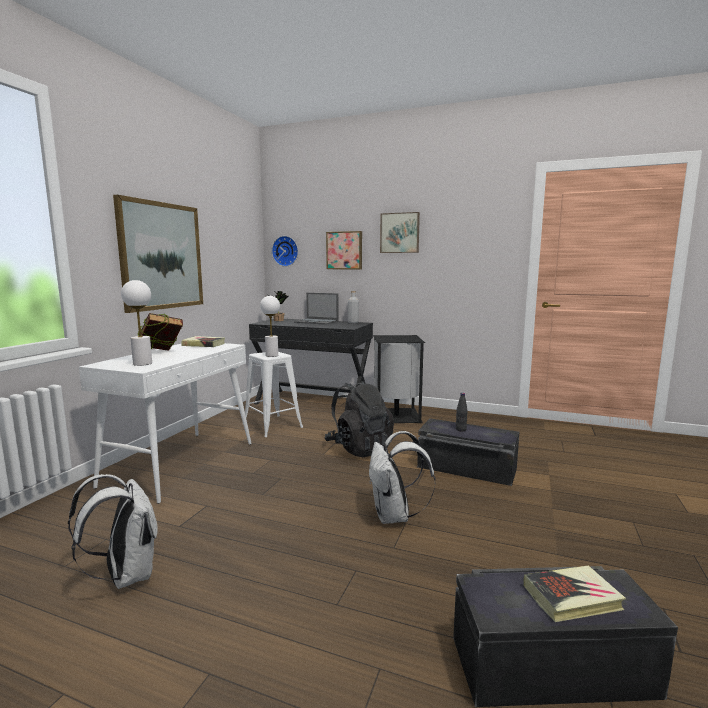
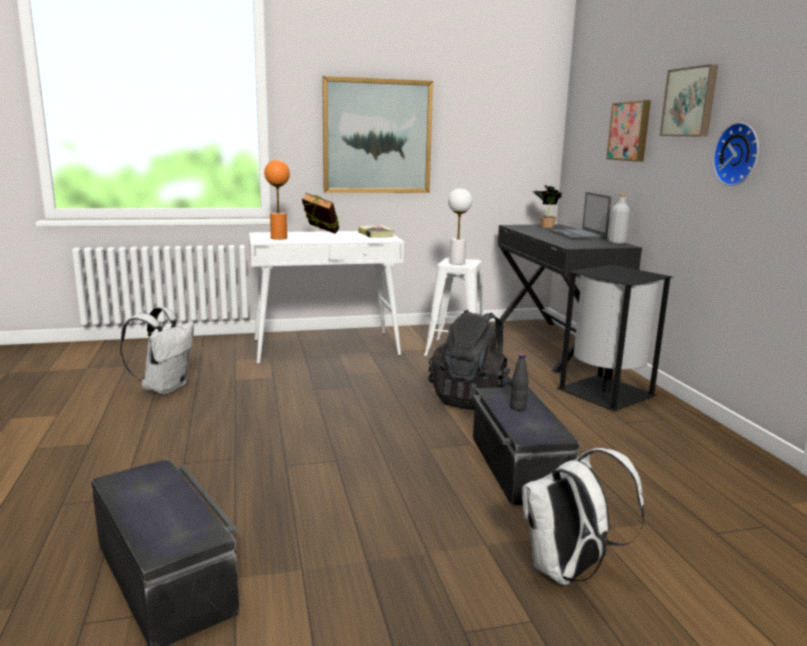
camera: 55 degrees right, 5 degrees up
white table lamp [121,280,152,366] -> orange table lamp [264,160,290,240]
wall clock [272,236,298,267] -> wall clock moved to [713,122,759,186]
white backpack [369,431,435,524] -> white backpack moved to [522,448,645,585]
book [523,566,626,622] -> none

